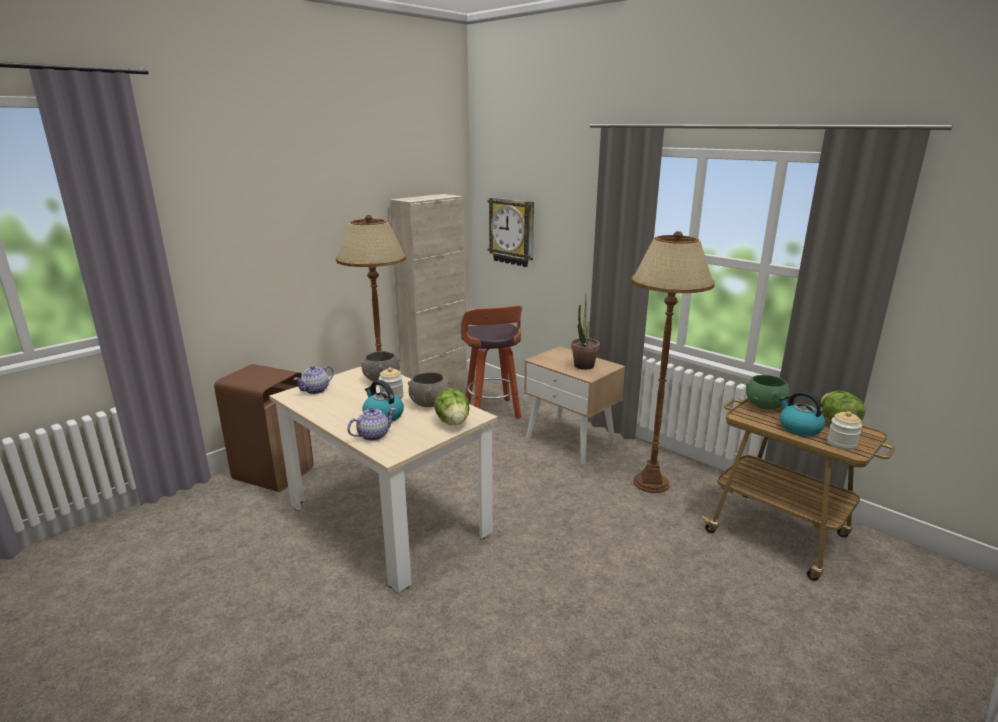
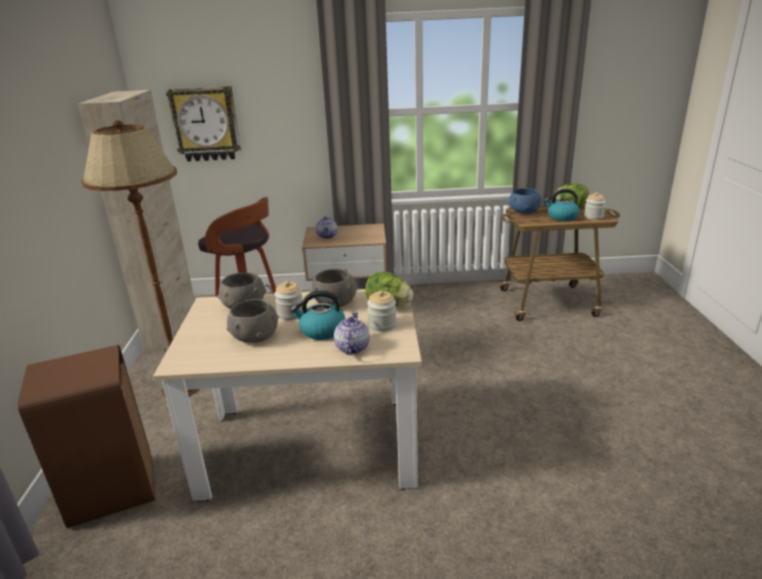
camera: 45 degrees left, 5 degrees up
teapot [294,365,334,394] -> teapot moved to [316,215,337,239]
potted plant [571,297,600,370] -> none
brown floor lamp [631,231,715,493] -> none
green bowl [746,375,790,409] -> blue bowl [508,188,542,214]
none -> grey bowl [227,299,279,343]
none -> jar [367,290,397,332]

